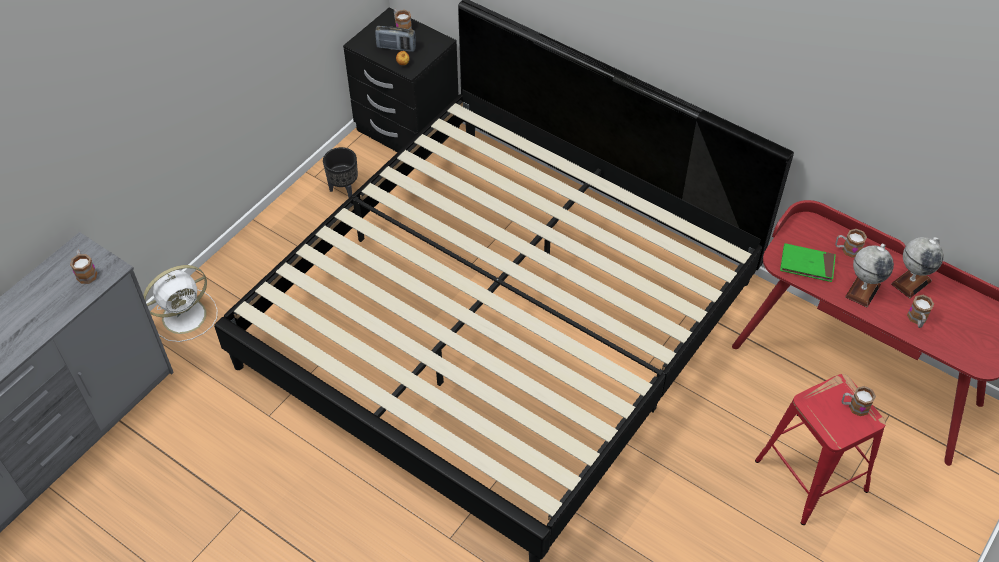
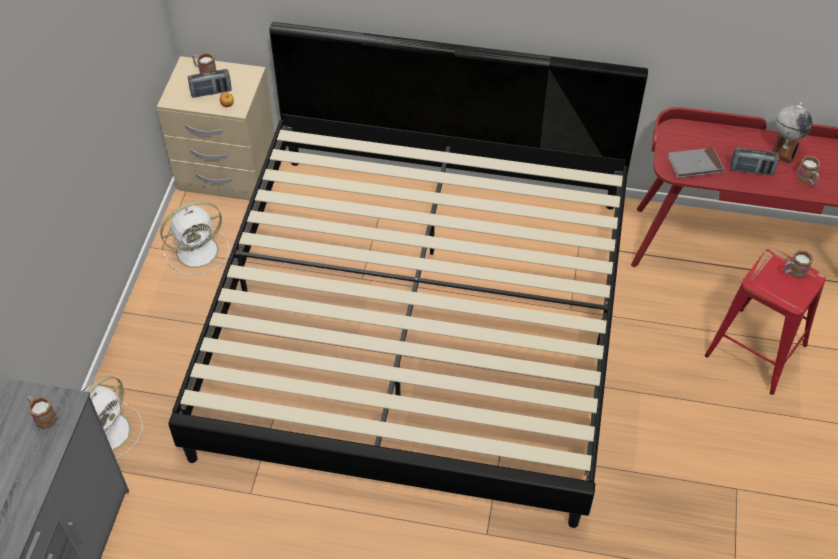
camera: 25 degrees left, 0 degrees up
black planter [323,147,358,197] -> white fan [160,201,229,275]
black nightstand [343,8,460,160] -> beige nightstand [157,56,275,200]
green book [780,243,836,282] -> grey book [668,148,724,178]
mug [835,229,867,258] -> none
globe [845,243,894,307] -> radio [730,148,780,176]

